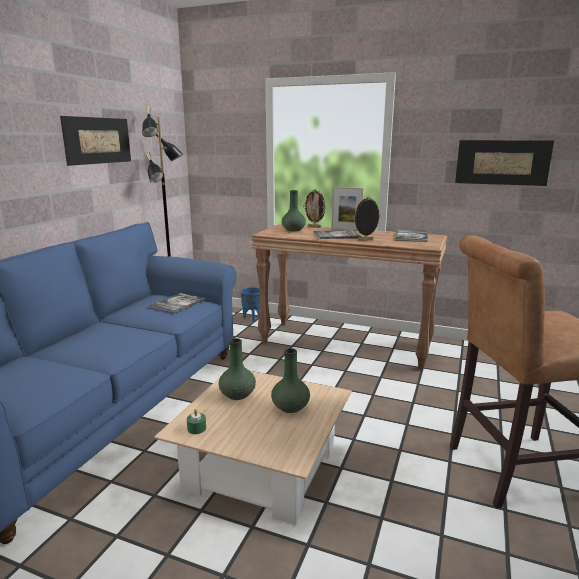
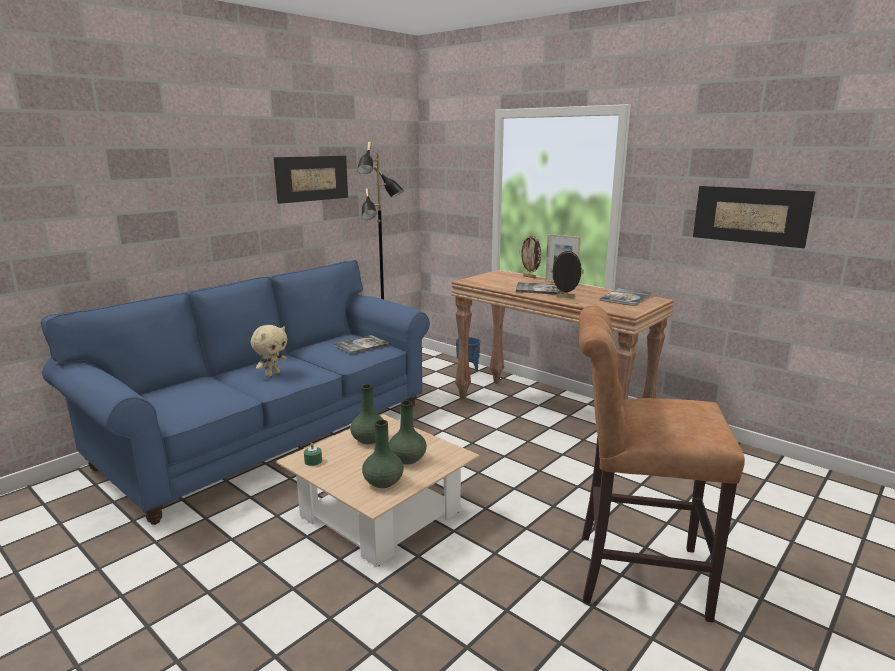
camera: 20 degrees right, 0 degrees up
green vase [282,190,306,232] -> green vase moved to [362,420,404,488]
none -> beige plush toy [251,325,287,377]

